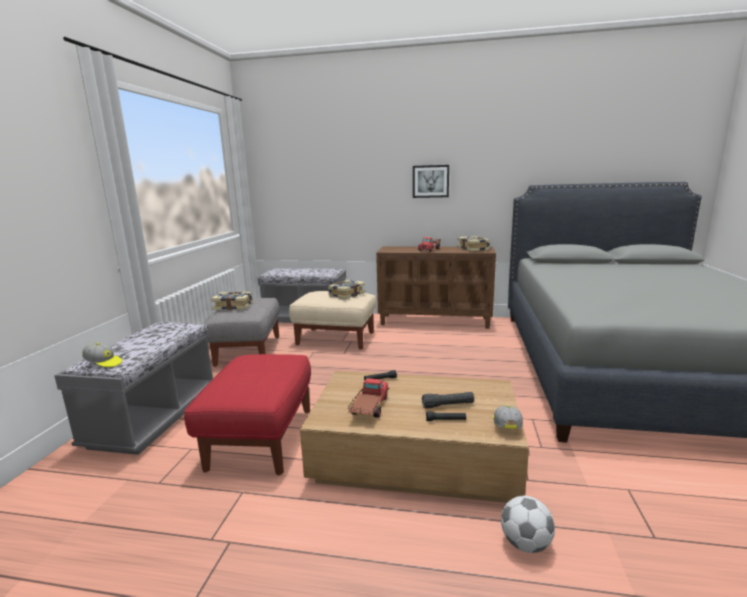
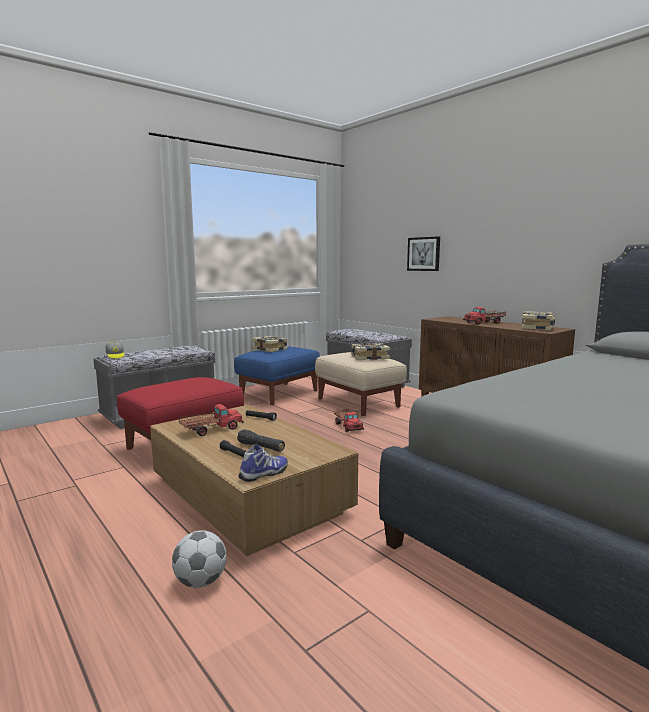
camera: 40 degrees right, 5 degrees down
grey ottoman [203,298,279,367] -> blue ottoman [234,346,320,405]
picture [413,165,449,198] -> picture moved to [407,236,440,271]
cap [493,405,523,429] -> shoe [238,445,288,482]
none -> toy truck [334,409,364,432]

